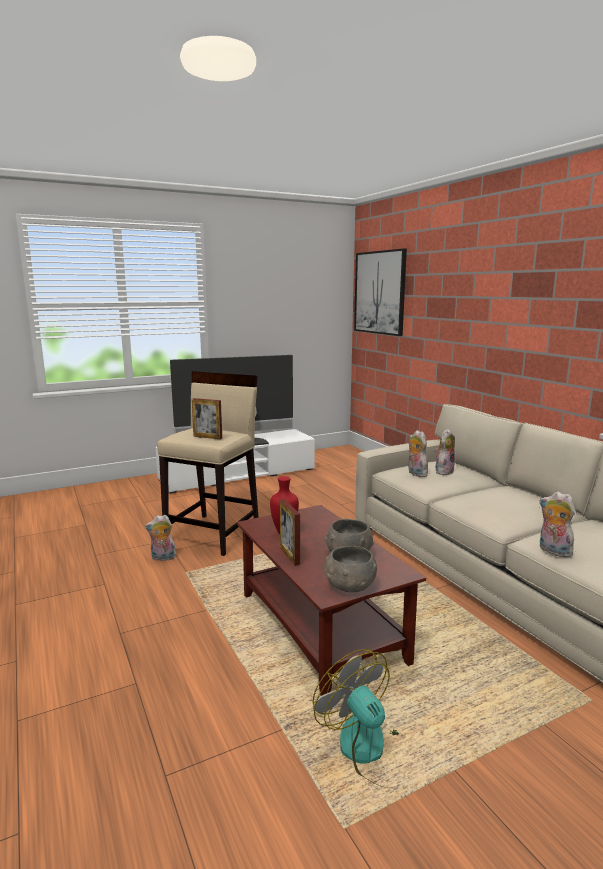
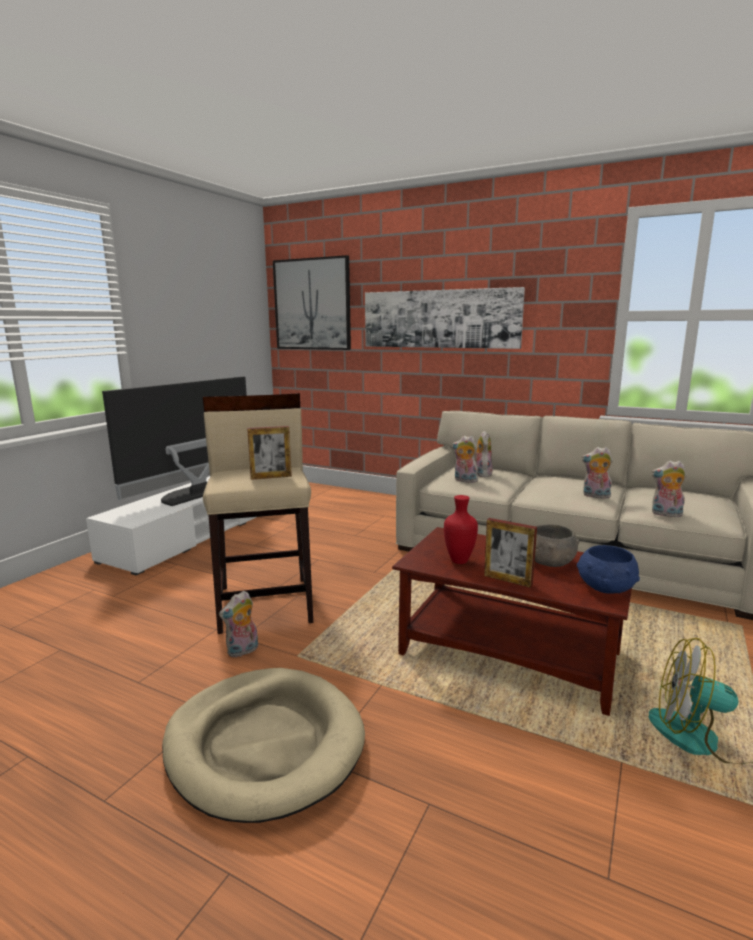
camera: 35 degrees left, 0 degrees up
grey bowl [324,546,377,592] -> blue bowl [577,545,640,593]
none -> beige dog bed [162,668,365,823]
none -> picture [365,287,525,349]
none -> plush toy [582,447,613,499]

